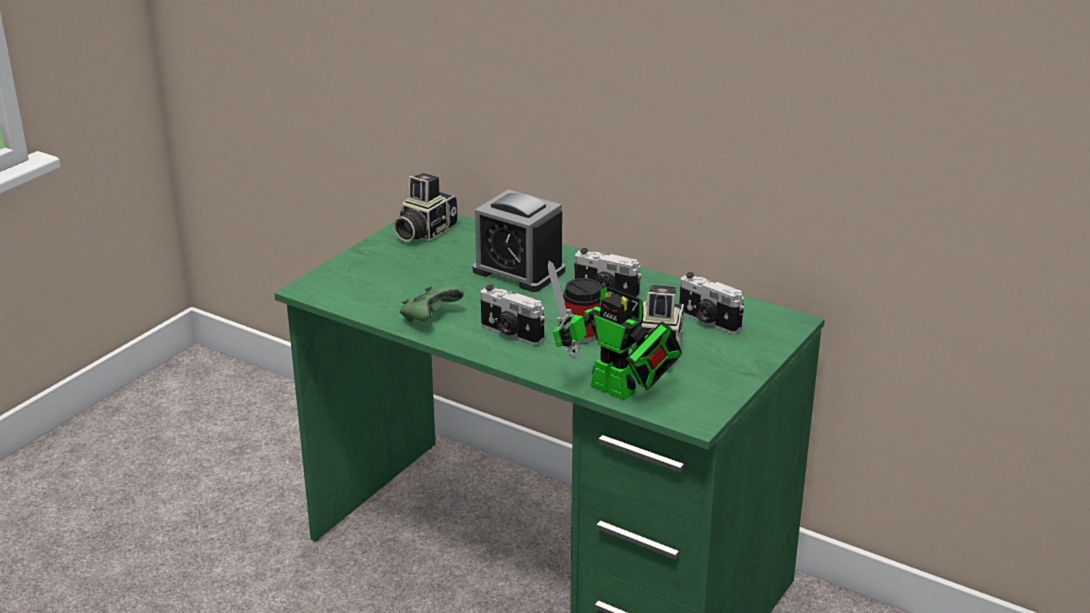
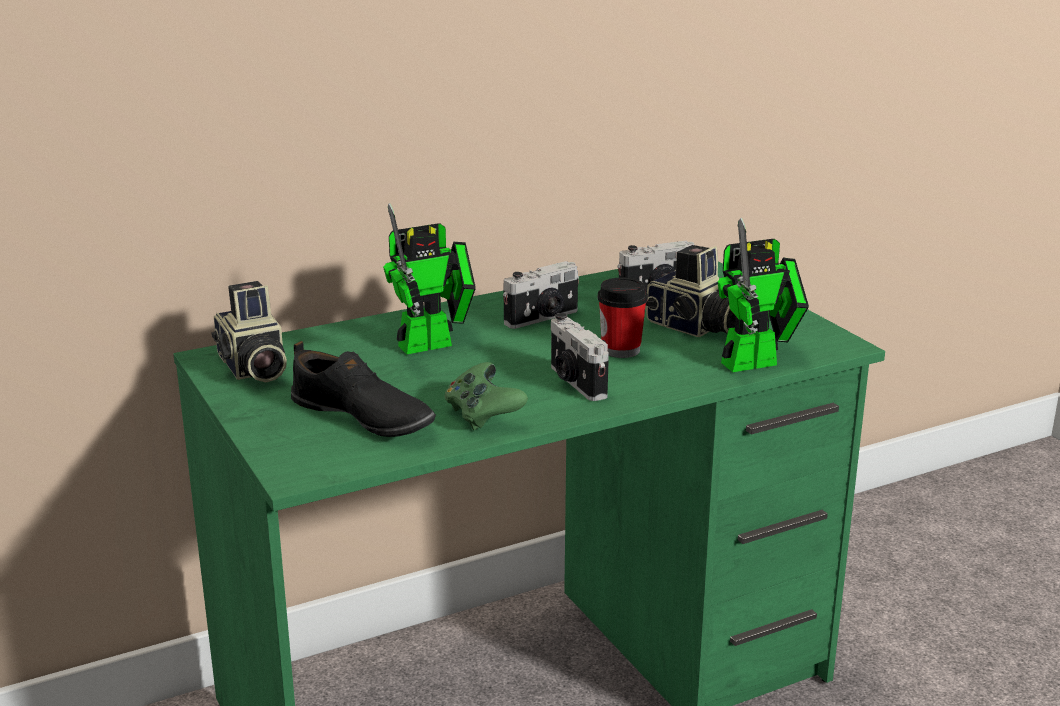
camera: 60 degrees left, 5 degrees down
alarm clock [473,190,565,292] -> toy robot [383,203,476,354]
camera [481,284,545,345] -> camera turned 90 degrees clockwise [551,313,609,401]
none -> black shoe [291,341,436,437]

